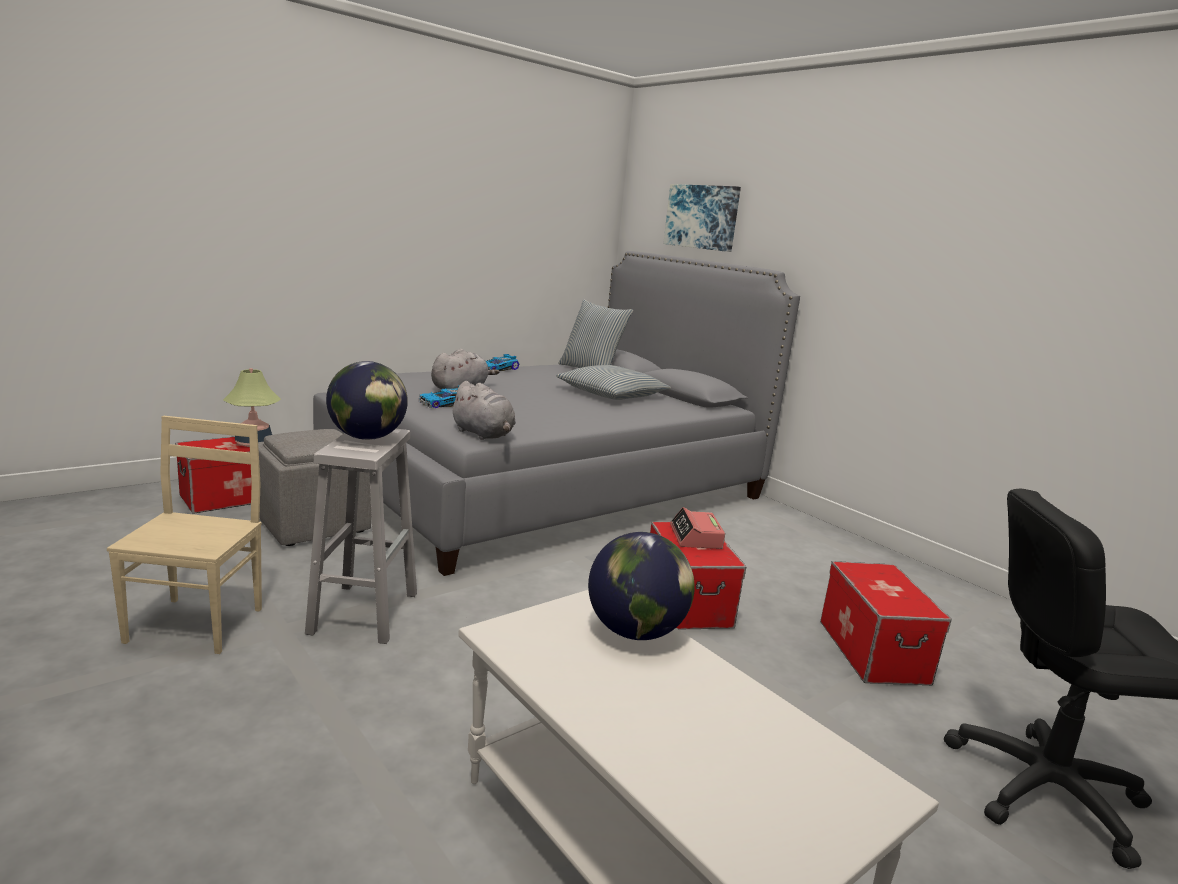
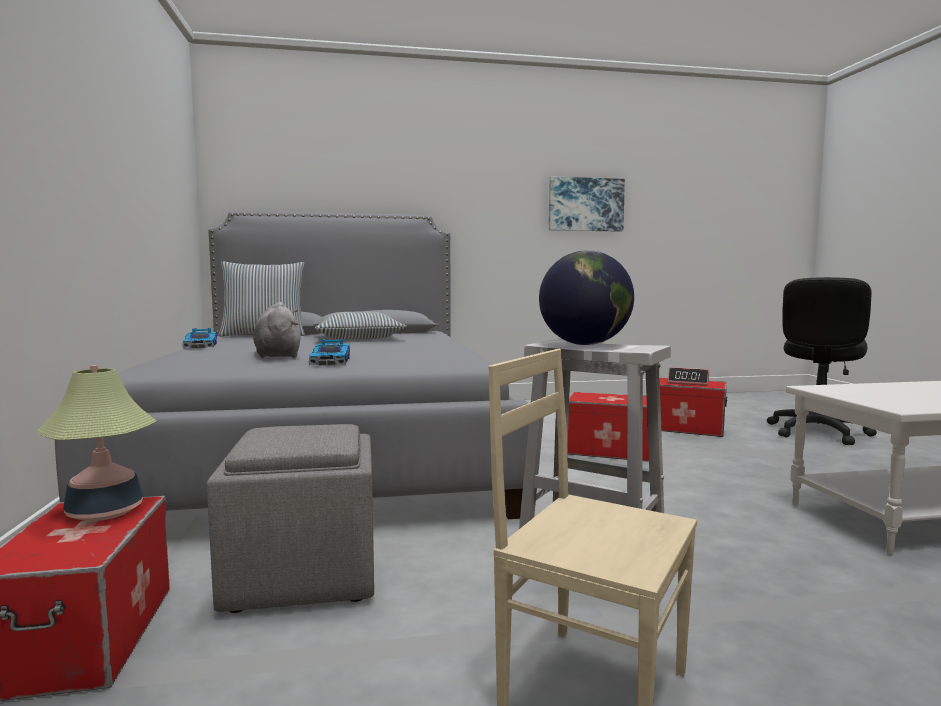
camera: 60 degrees left, 10 degrees down
grey plush toy [450,381,516,440] -> none
globe [588,532,695,640] -> none
picture [663,184,741,252] -> picture moved to [549,176,625,232]
alarm clock [670,507,725,549] -> alarm clock moved to [668,367,709,386]

